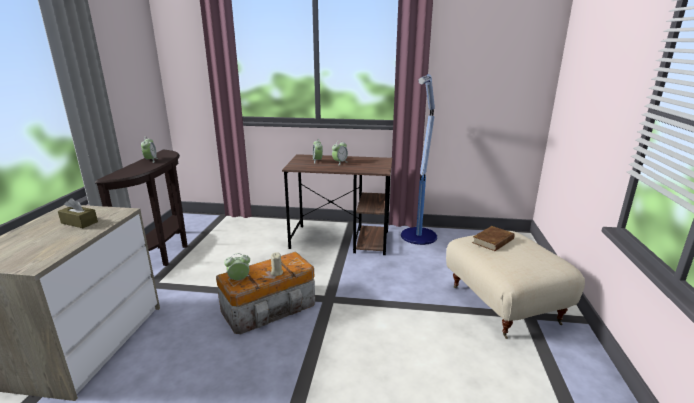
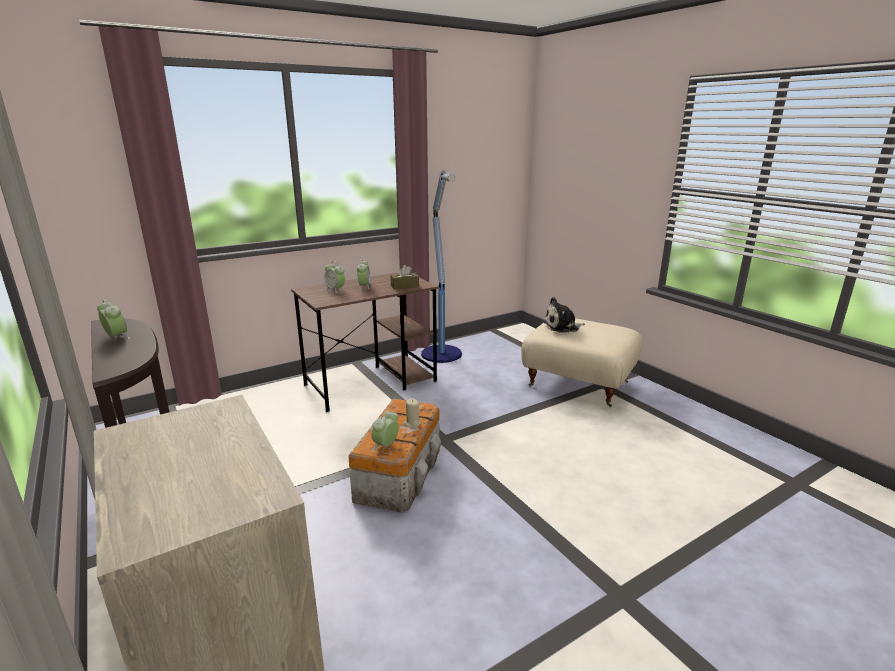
camera: 40 degrees left, 0 degrees up
brown tissue box [58,198,98,228] -> brown tissue box moved to [390,265,419,289]
brown book [472,226,515,251] -> plush toy [543,297,585,333]

